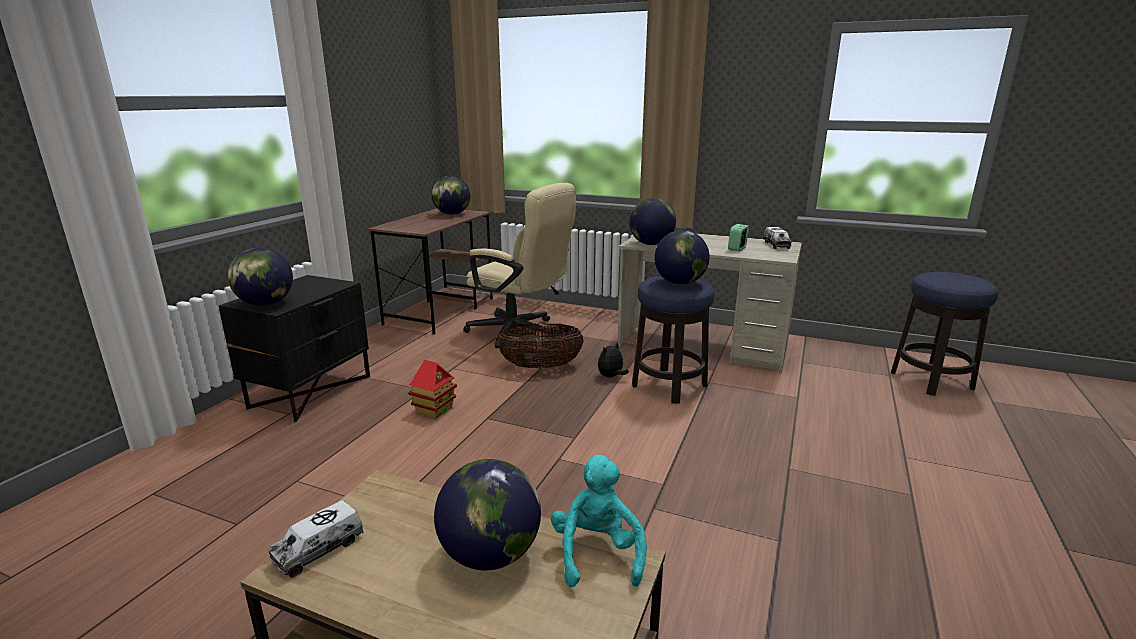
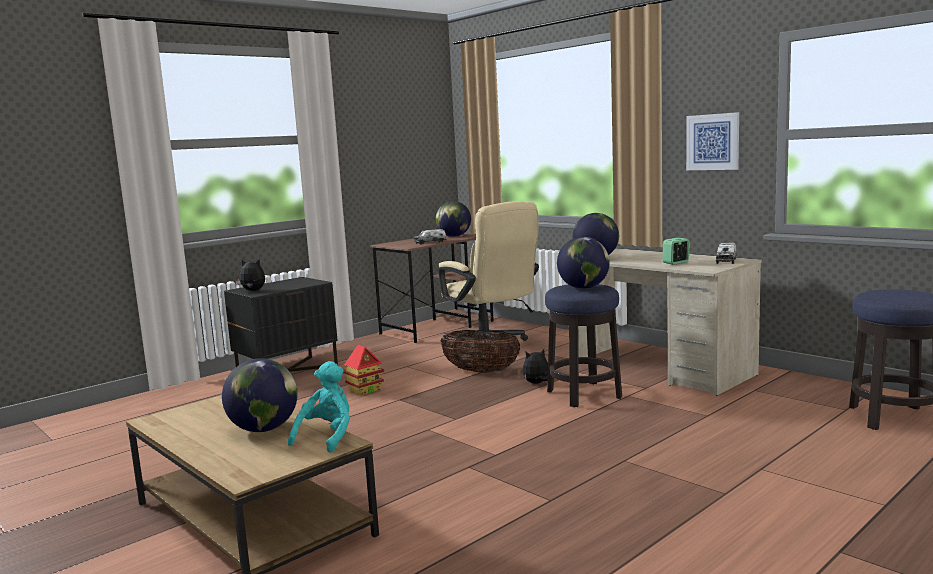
camera: 25 degrees right, 10 degrees down
globe [228,248,293,306] -> plush toy [235,259,265,291]
toy truck [268,500,364,578] -> toy truck moved to [414,229,446,245]
none -> picture [686,112,739,170]

